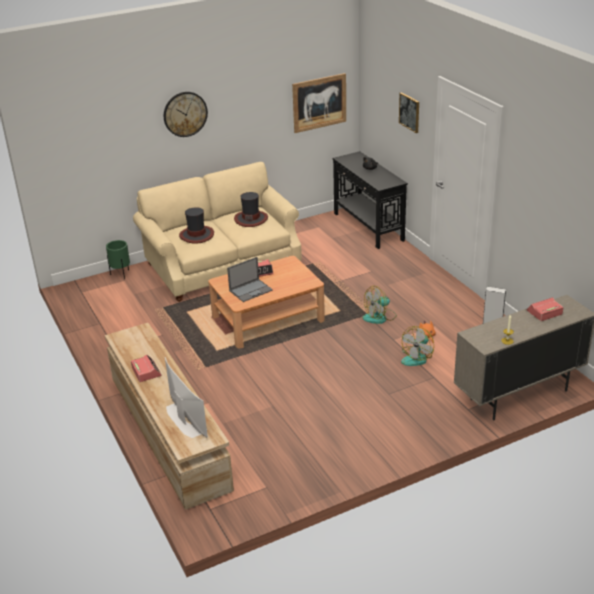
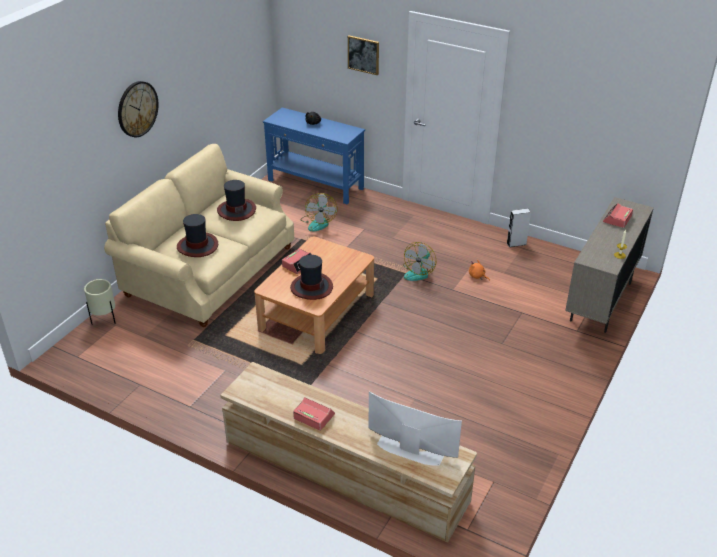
camera: 35 degrees left, 5 degrees up
green planter [106,240,130,279] -> beige planter [84,279,116,325]
laptop [227,257,273,302] -> hat [290,255,333,300]
picture [292,73,346,133] -> none
black console table [332,151,408,249] -> blue console table [263,107,365,205]
fan [401,326,434,366] -> fan moved to [301,193,337,232]

